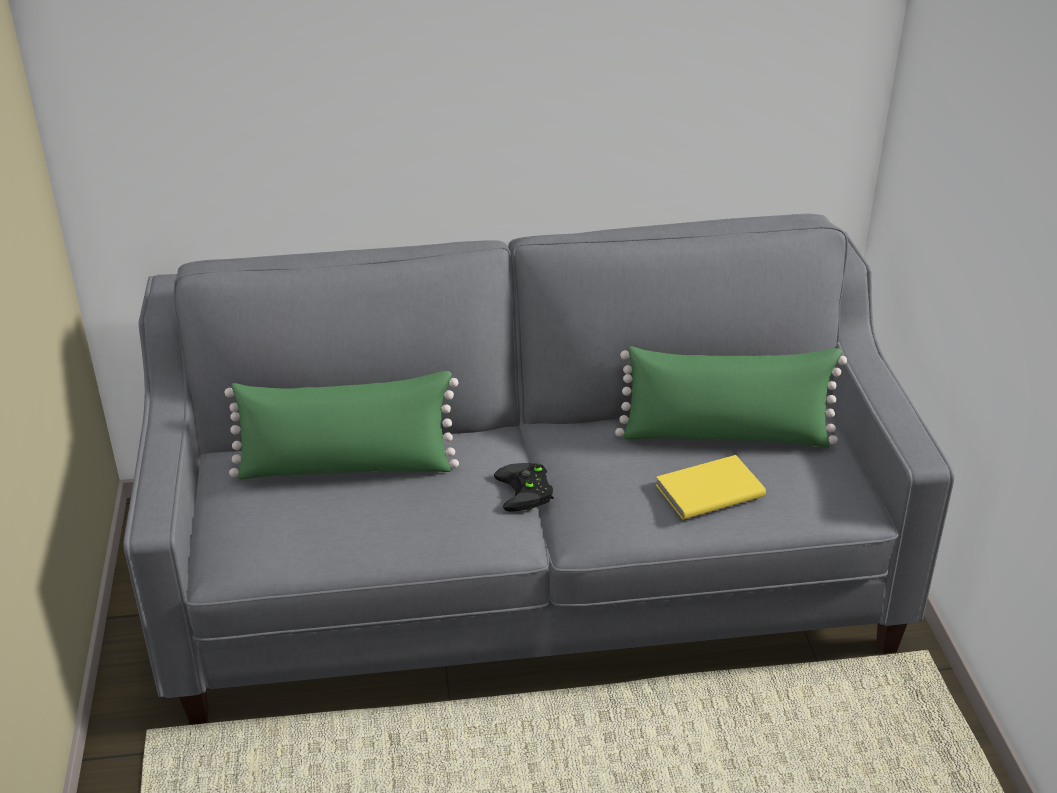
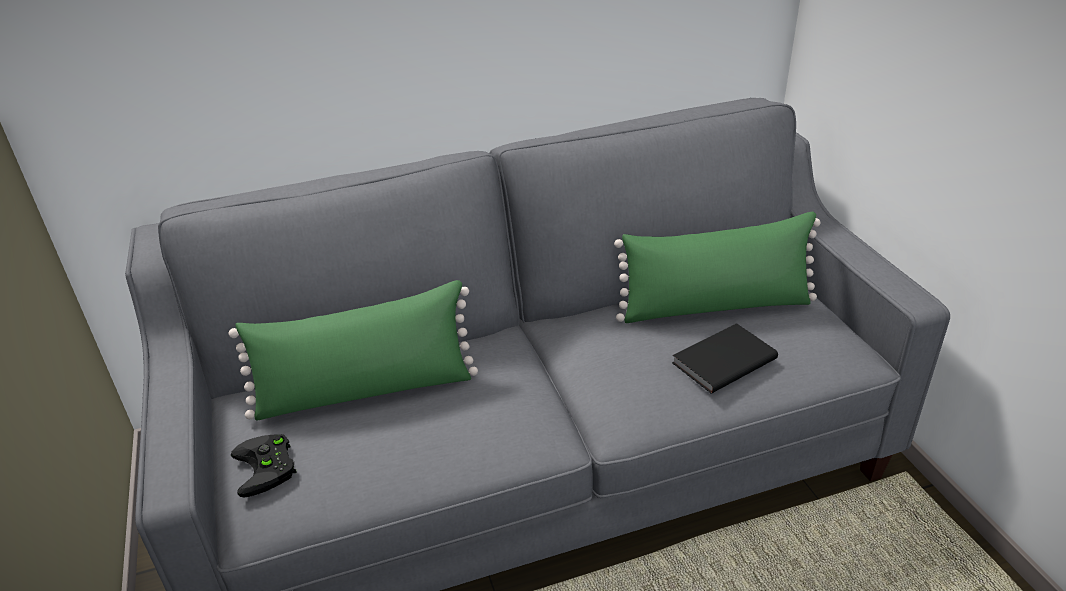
camera: 10 degrees left, 0 degrees up
black game controller [494,463,554,512] -> black game controller moved to [231,434,297,498]
yellow book [656,455,766,520] -> black book [672,323,778,394]

